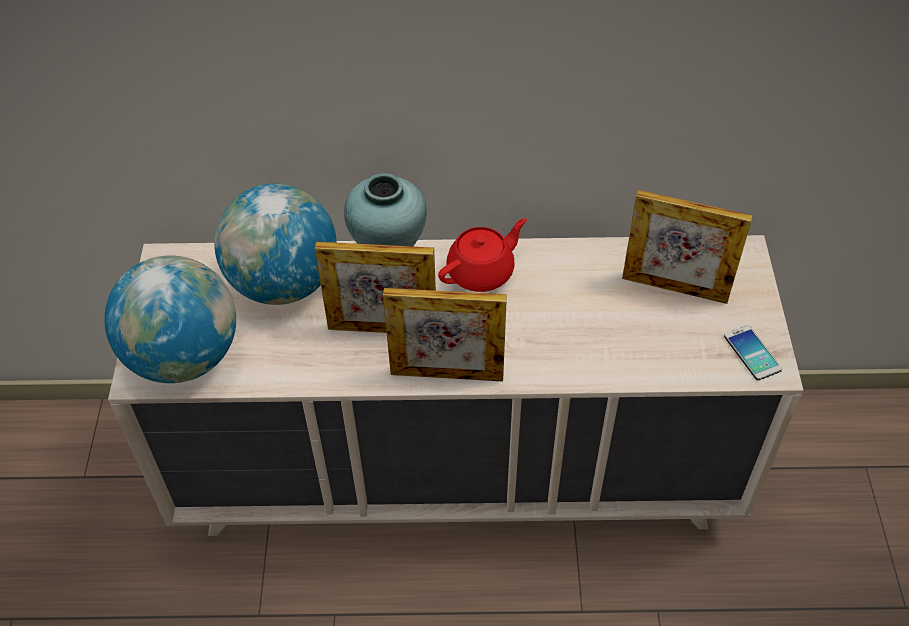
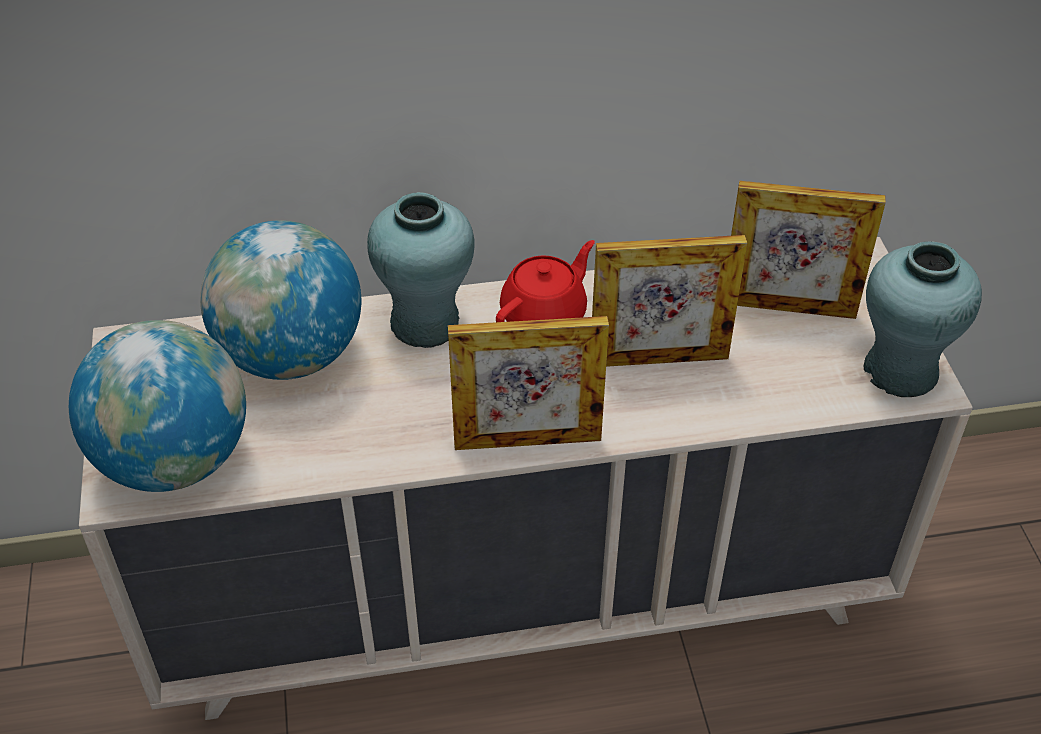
camera: 10 degrees left, 5 degrees down
picture frame [315,242,436,333] -> picture frame moved to [592,235,747,367]
phone [724,325,782,380] -> turquoise vase [864,241,982,397]

